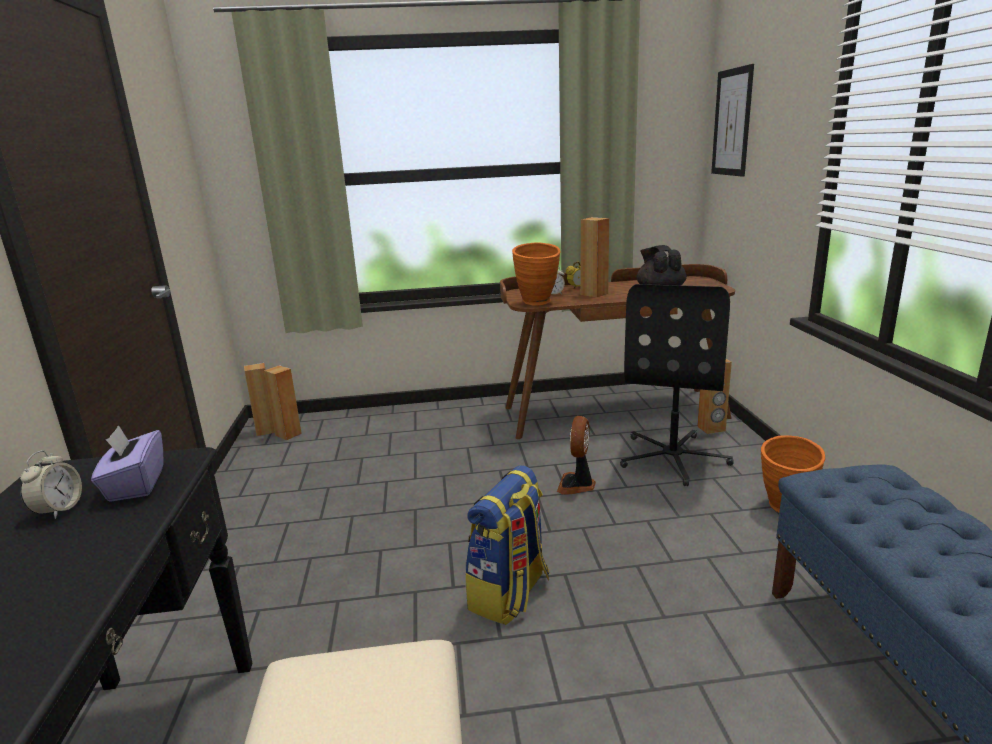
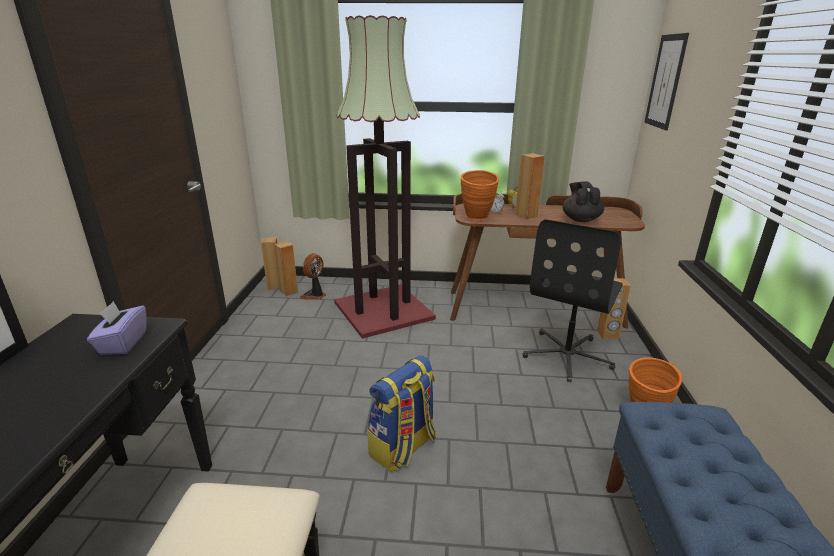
camera: 10 degrees right, 5 degrees up
alarm clock [20,450,82,519] -> none
fan [557,416,596,495] -> fan moved to [300,253,326,299]
none -> floor lamp [334,15,436,339]

